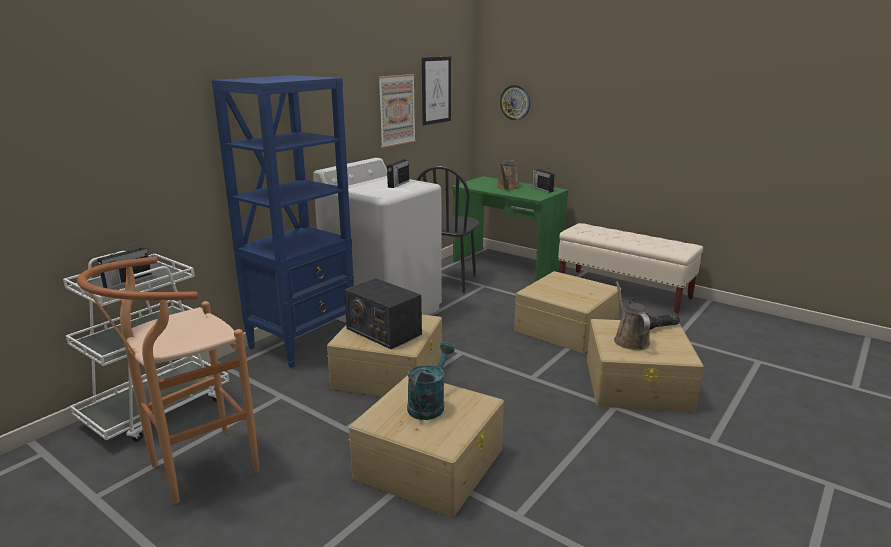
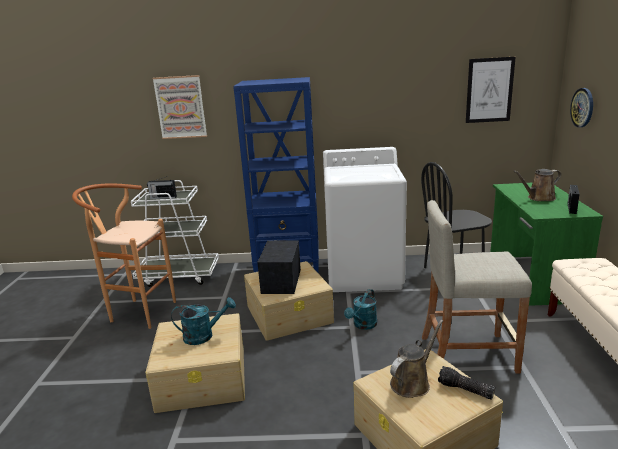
camera: 55 degrees right, 0 degrees up
picture [378,74,416,148] -> picture moved to [152,75,207,139]
radio [387,156,409,188] -> none
beige storage box [514,271,621,353] -> beige stool [422,200,532,374]
none -> turquoise watering can [344,289,377,330]

